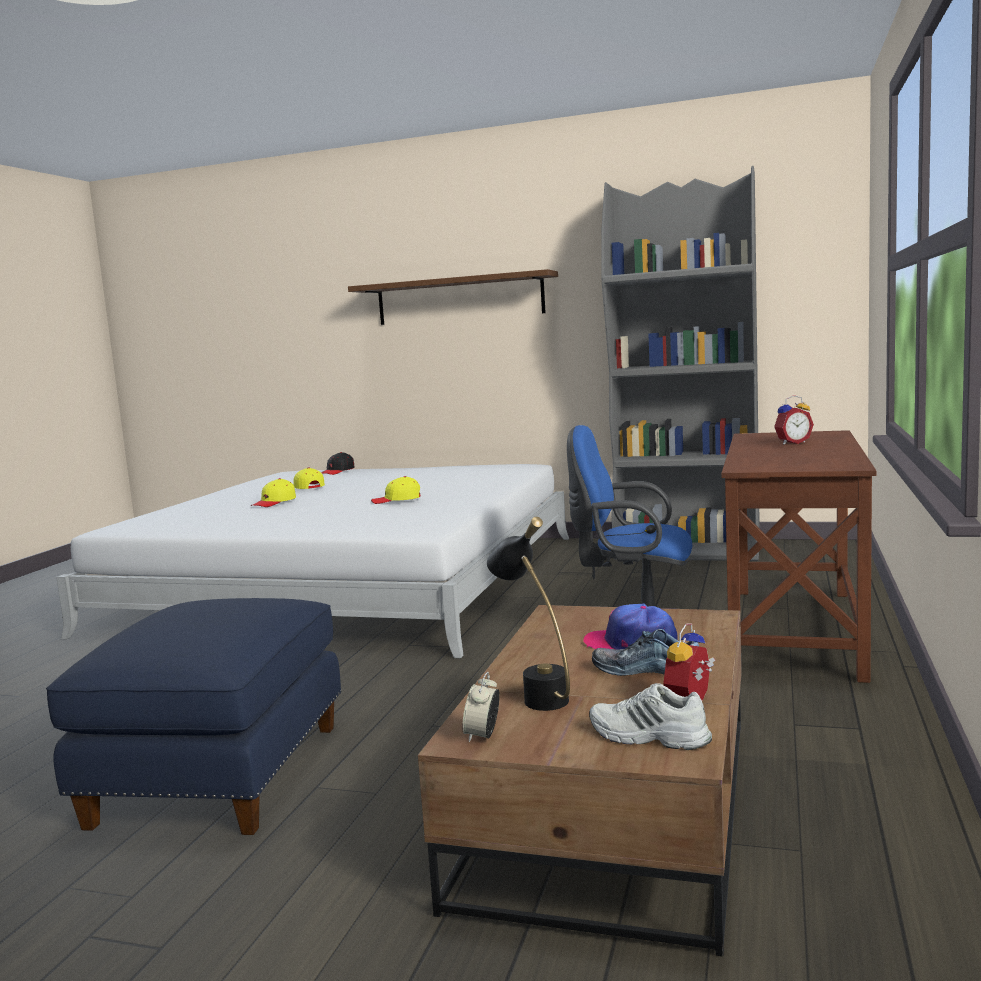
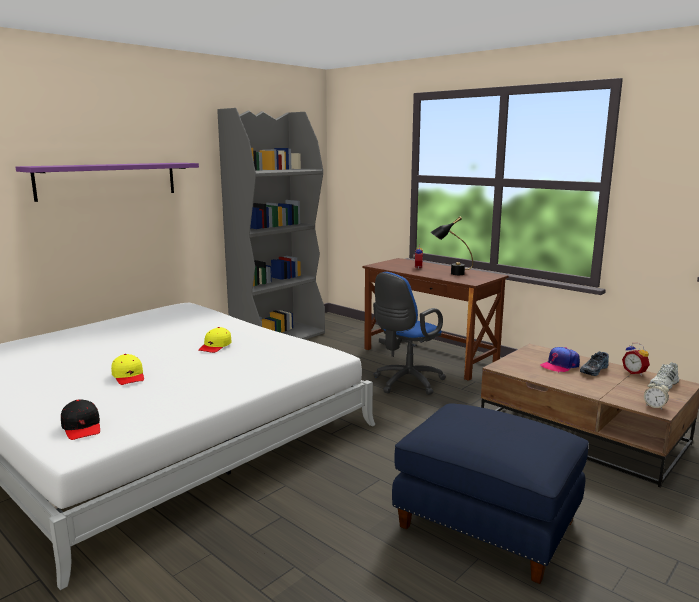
camera: 65 degrees left, 5 degrees up
yellow cap [293,468,325,489] -> none
black cap [321,452,355,475] -> black cap moved to [61,399,100,440]
brown shelf [348,269,558,325] -> purple shelf [16,163,199,202]
black table lamp [487,517,570,711] -> black table lamp moved to [430,217,473,275]

